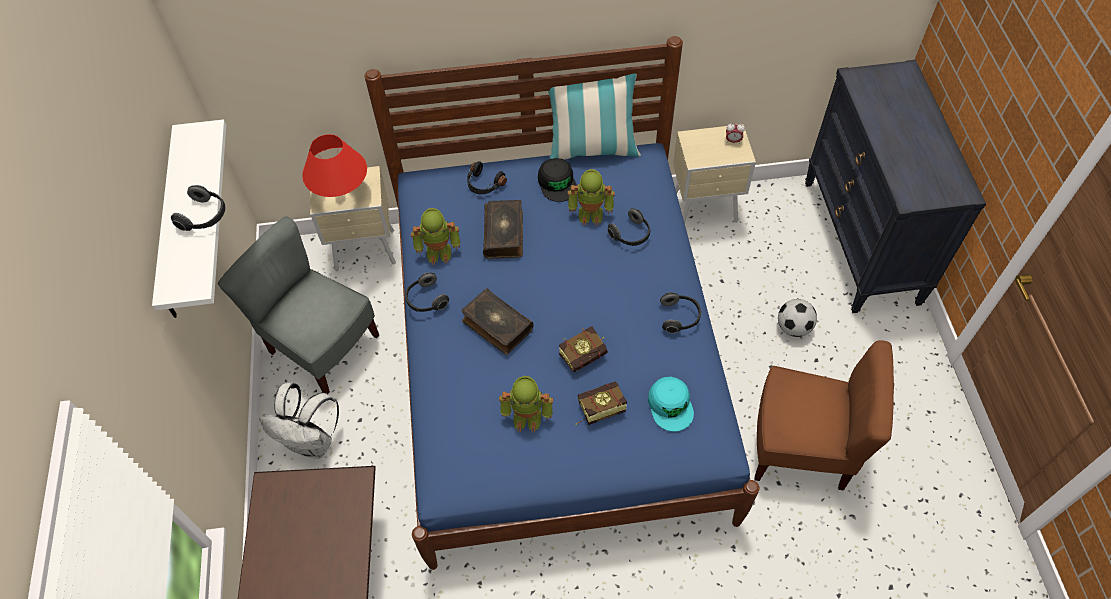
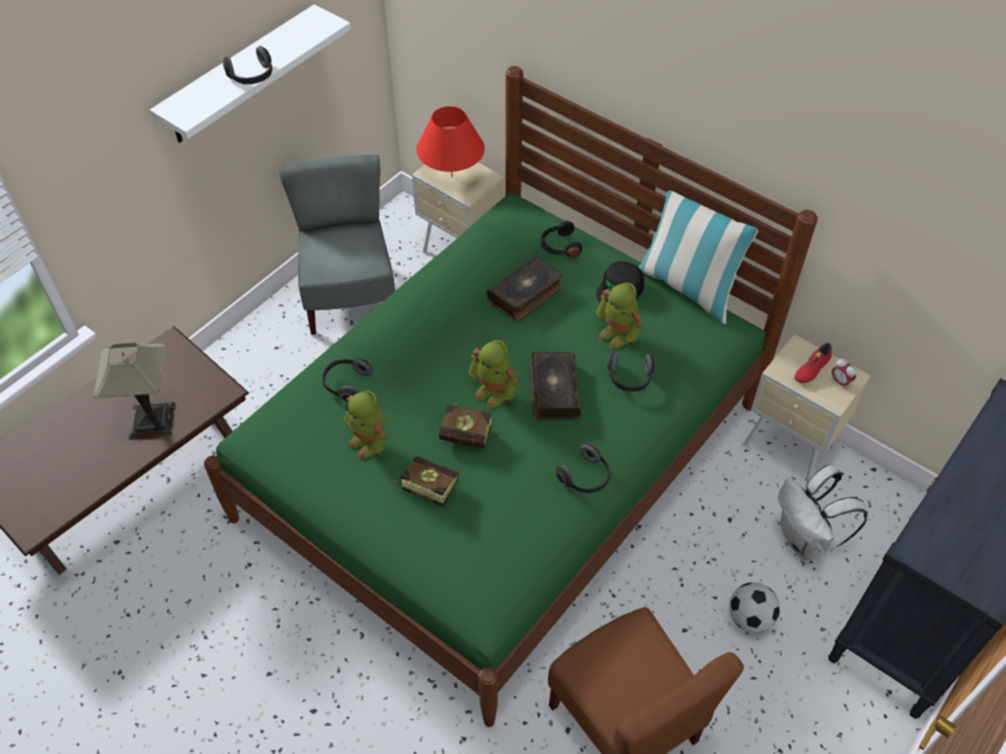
camera: 45 degrees right, 5 degrees down
white backpack [259,382,339,459] -> white backpack moved to [778,465,868,561]
blue bed [364,36,760,570] -> green bed [204,66,818,727]
headphones [405,273,449,312] -> headphones moved to [322,358,373,402]
toy robot [411,208,460,265] -> toy robot moved to [468,340,519,409]
book [461,288,533,355] -> book moved to [529,352,581,420]
turquoise cap [648,377,694,432] -> none
none -> table lamp [94,343,176,440]
none -> red shoe [795,343,832,383]

